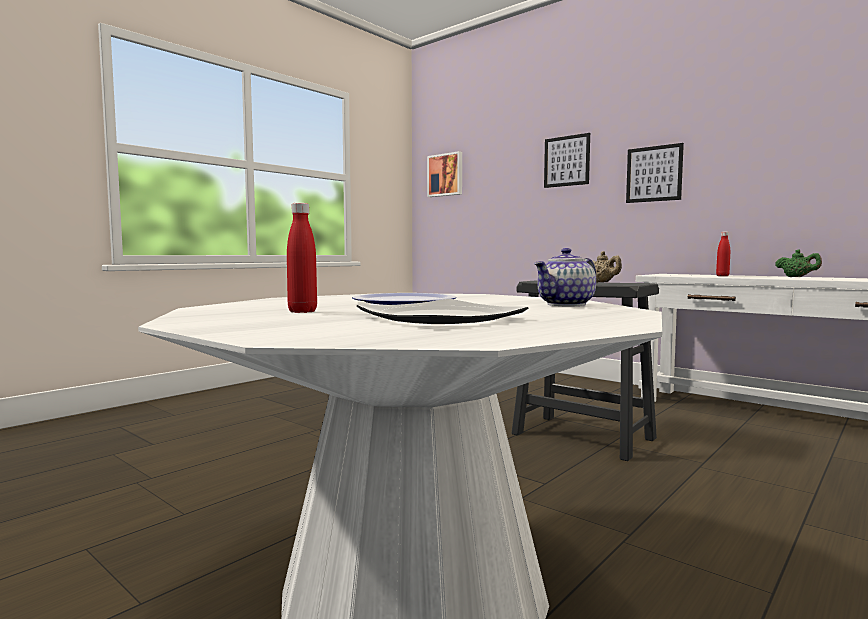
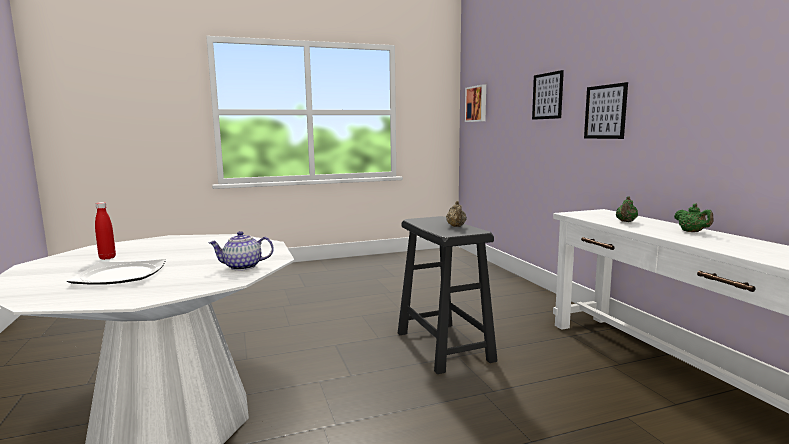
camera: 30 degrees right, 5 degrees up
plate [352,293,456,305] -> none
red bottle [716,232,730,276] -> green teapot [616,196,638,222]

